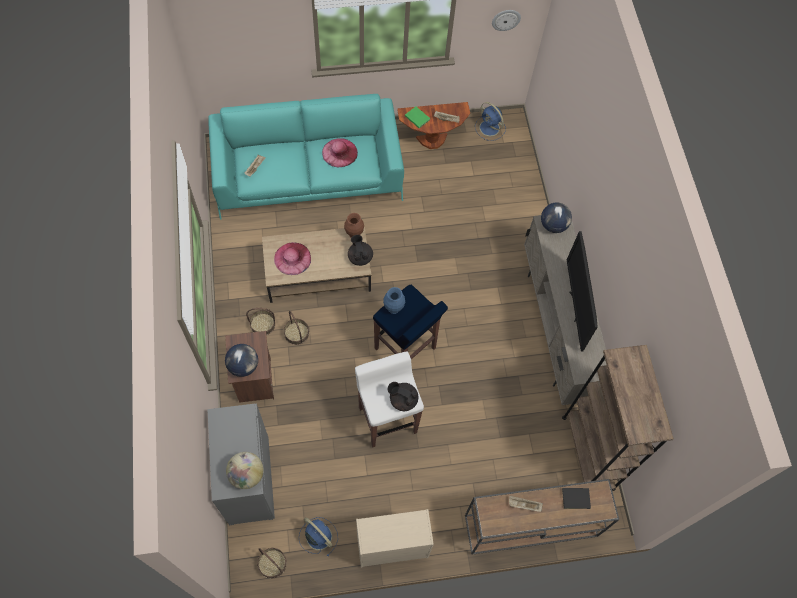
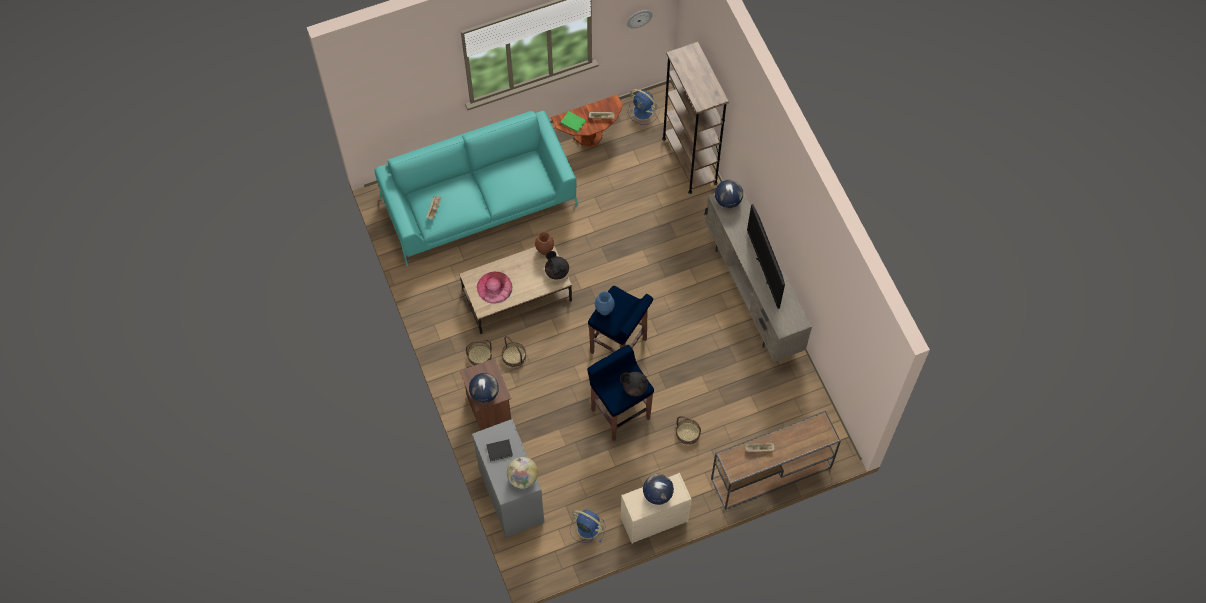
camera: 10 degrees left, 0 degrees up
basket [257,548,287,579] -> basket moved to [676,416,701,445]
pink hat [322,138,358,168] -> none
white stool [355,352,424,448] -> blue stool [587,345,654,441]
brown bookcase [562,345,674,491] -> brown bookcase moved to [662,42,729,194]
black book [562,488,591,509] -> black book moved to [486,439,513,461]
none -> globe [643,474,674,505]

